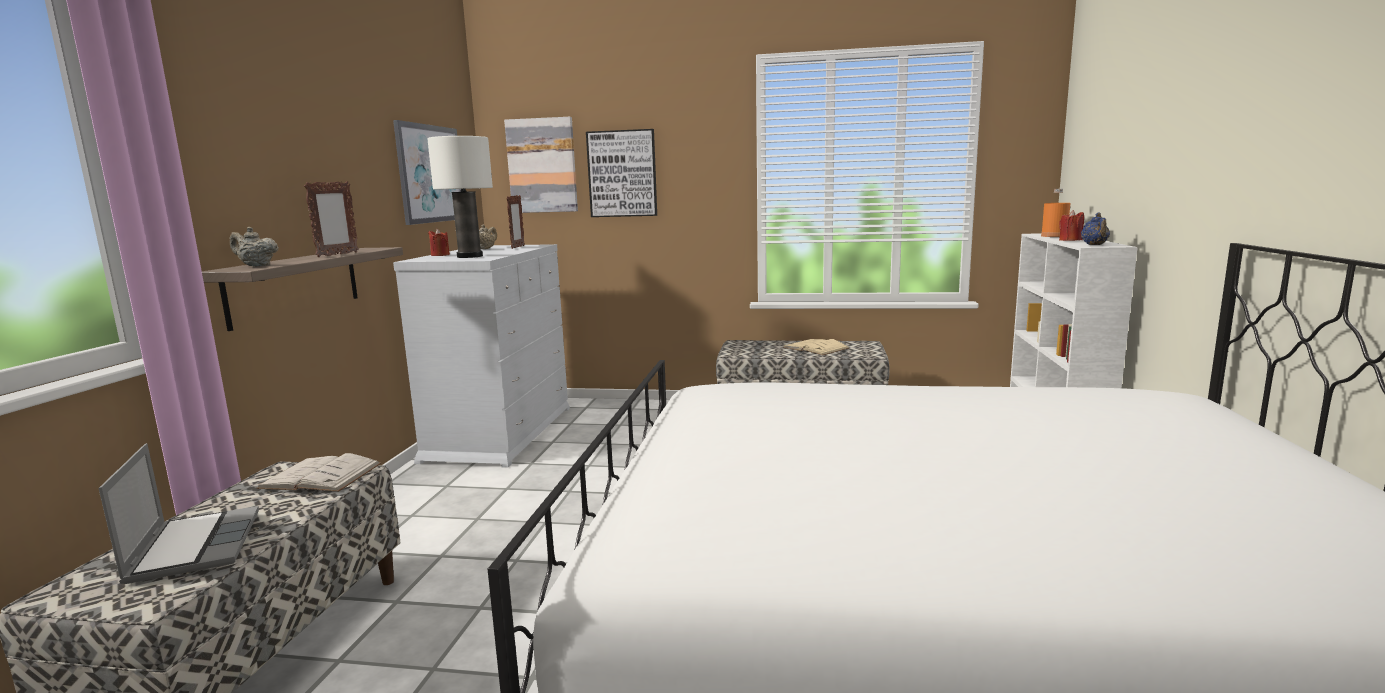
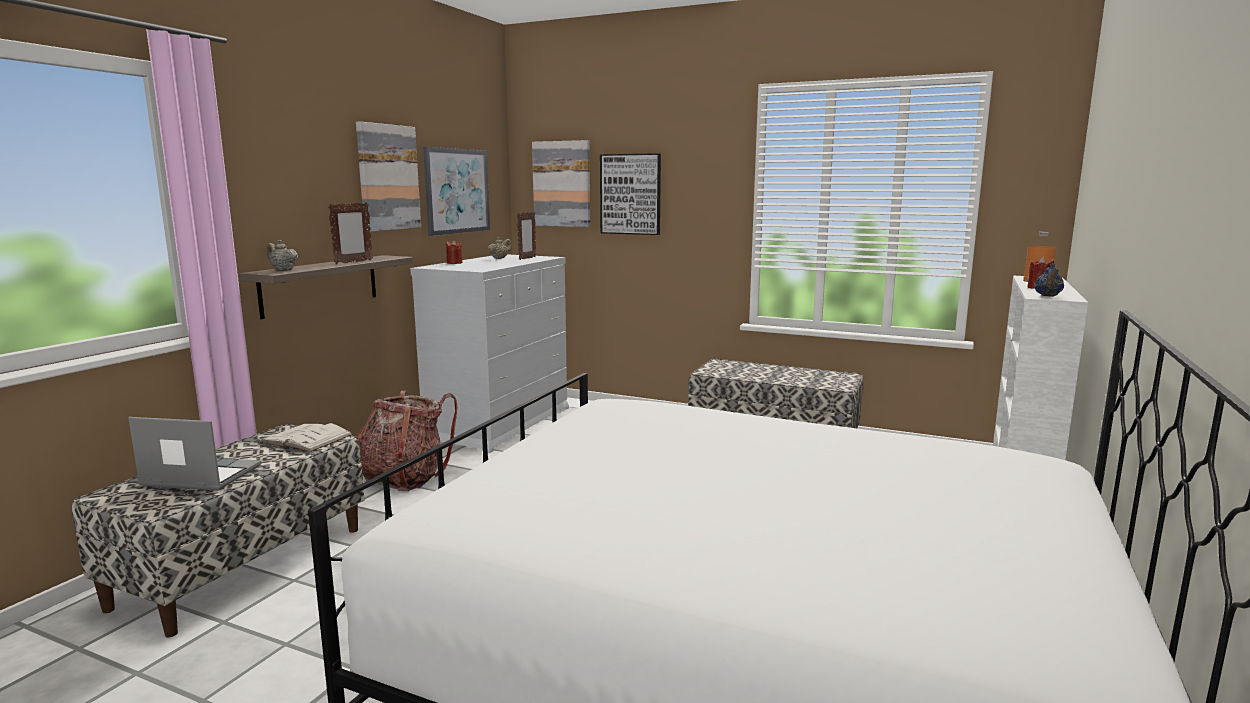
camera: 15 degrees right, 0 degrees up
laptop [98,443,259,584] -> laptop turned 75 degrees counterclockwise [128,417,262,491]
white table lamp [428,136,493,258] -> none
beige book [783,339,849,355] -> none
none -> picture [356,121,421,232]
none -> backpack [356,391,458,491]

